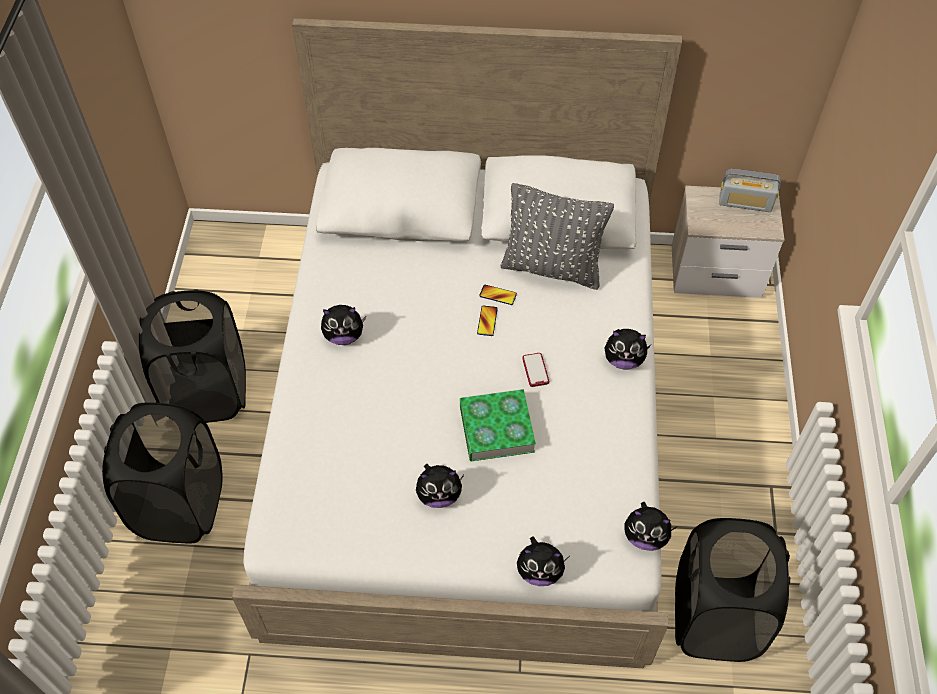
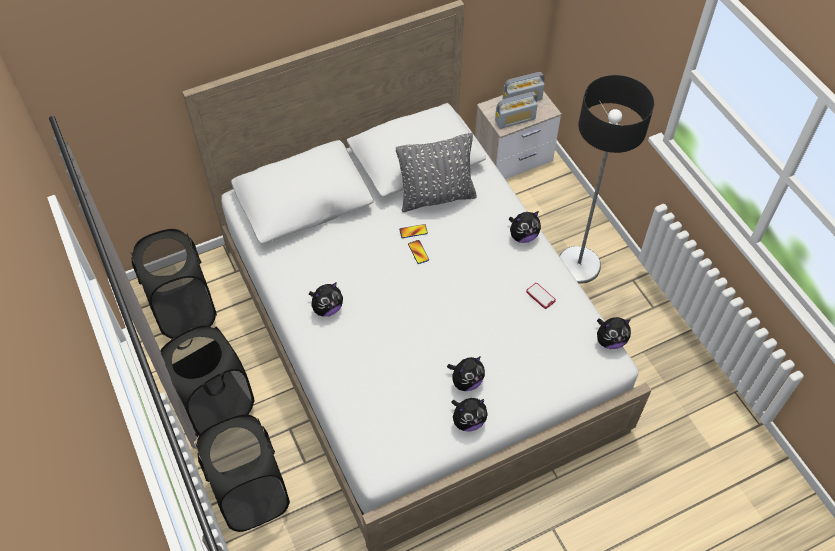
camera: 30 degrees left, 0 degrees up
book [460,389,536,461] -> none
plush toy [517,536,568,586] -> plush toy moved to [451,398,488,432]
phone [522,353,549,387] -> phone moved to [526,283,556,309]
black laundry basket [675,518,790,662] -> black laundry basket moved to [131,229,217,339]
none -> radio [495,92,538,129]
none -> floor lamp [559,75,654,284]

